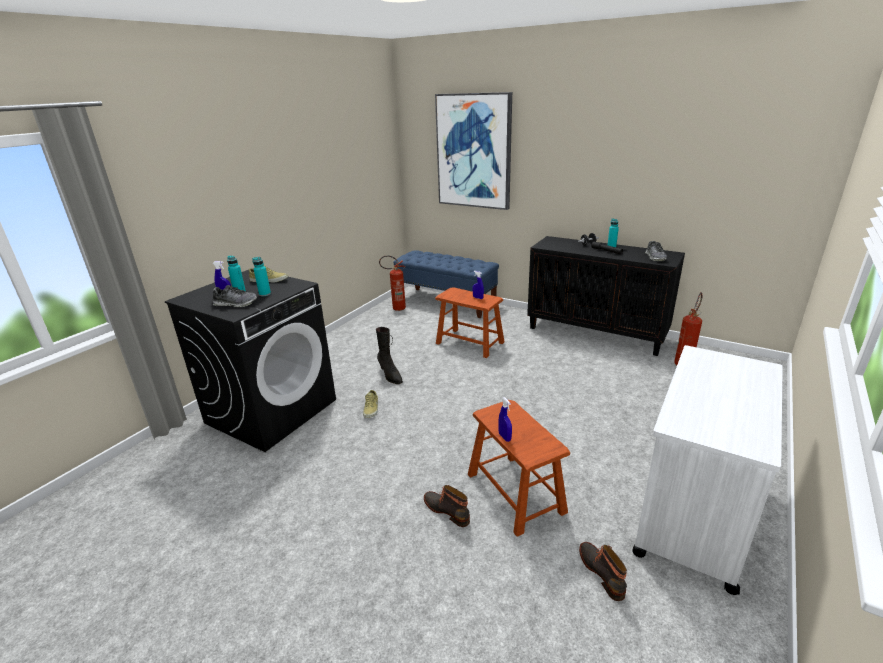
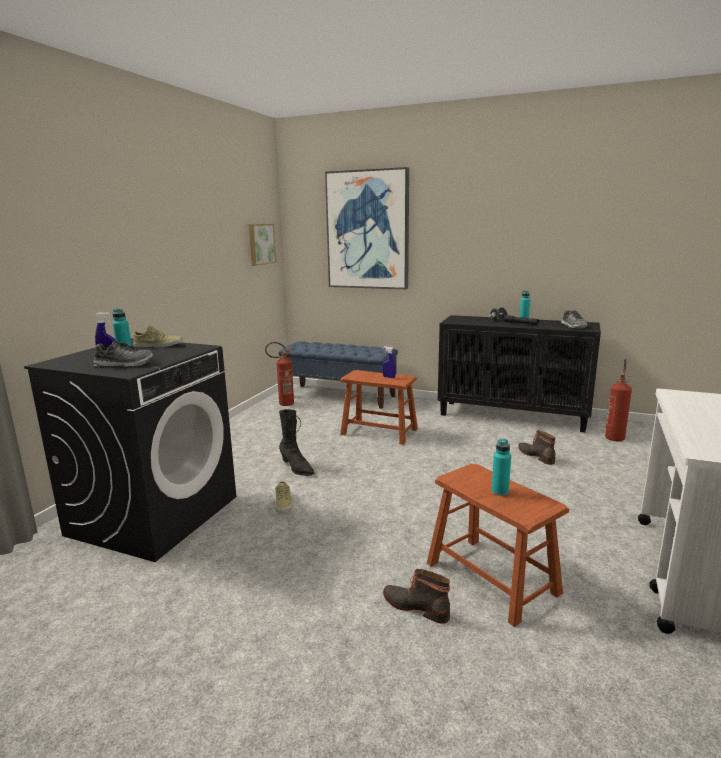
camera: 10 degrees left, 10 degrees down
turquoise bottle [252,257,271,296] -> turquoise bottle moved to [492,439,511,496]
blue spray bottle [498,397,512,442] -> none
boot [579,542,627,601] -> boot moved to [518,430,556,465]
none -> picture [249,224,277,266]

